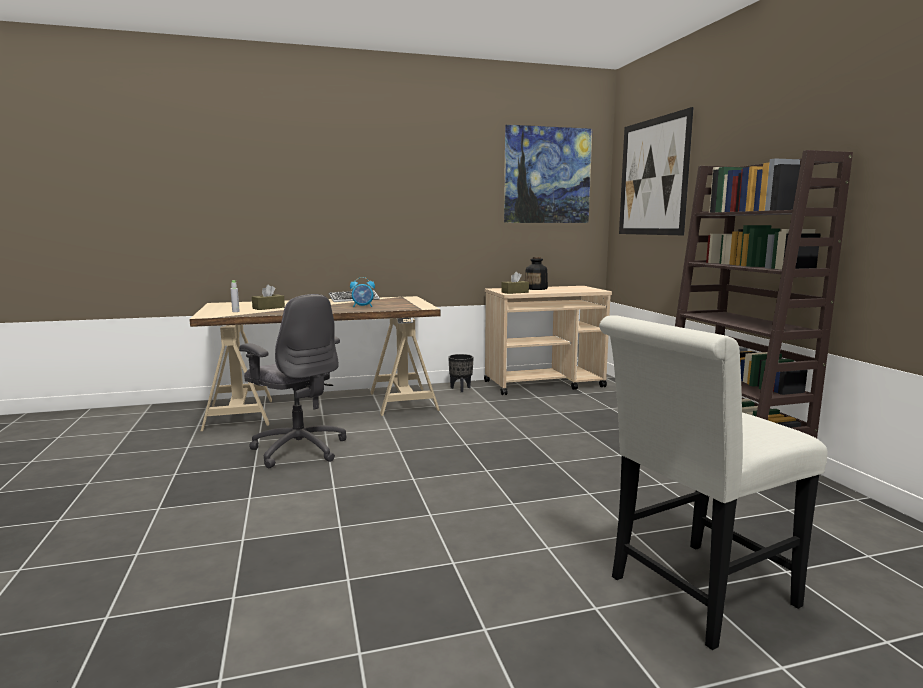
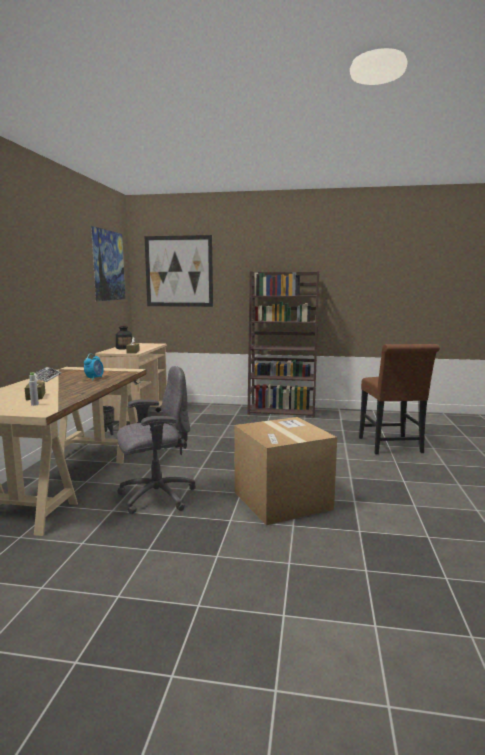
camera: 65 degrees left, 0 degrees up
white chair [599,315,828,650] -> brown chair [359,344,440,454]
none -> cardboard box [234,417,337,525]

